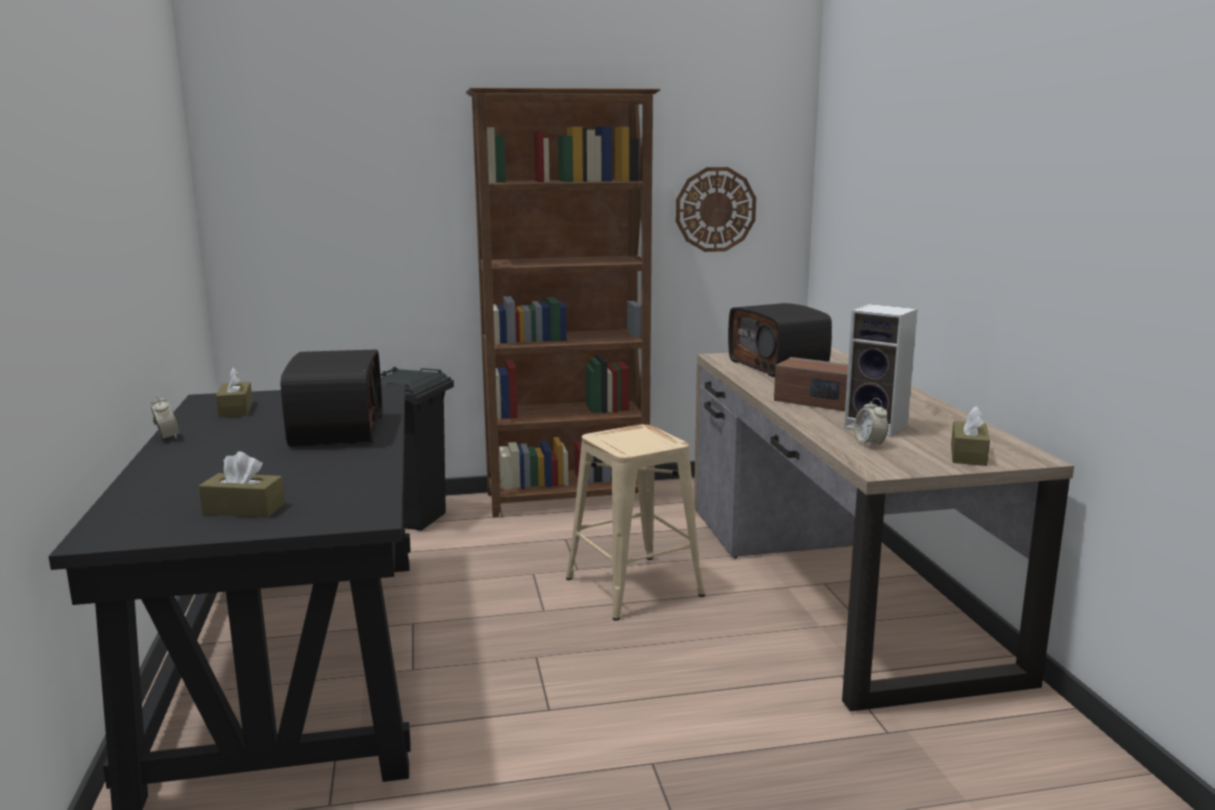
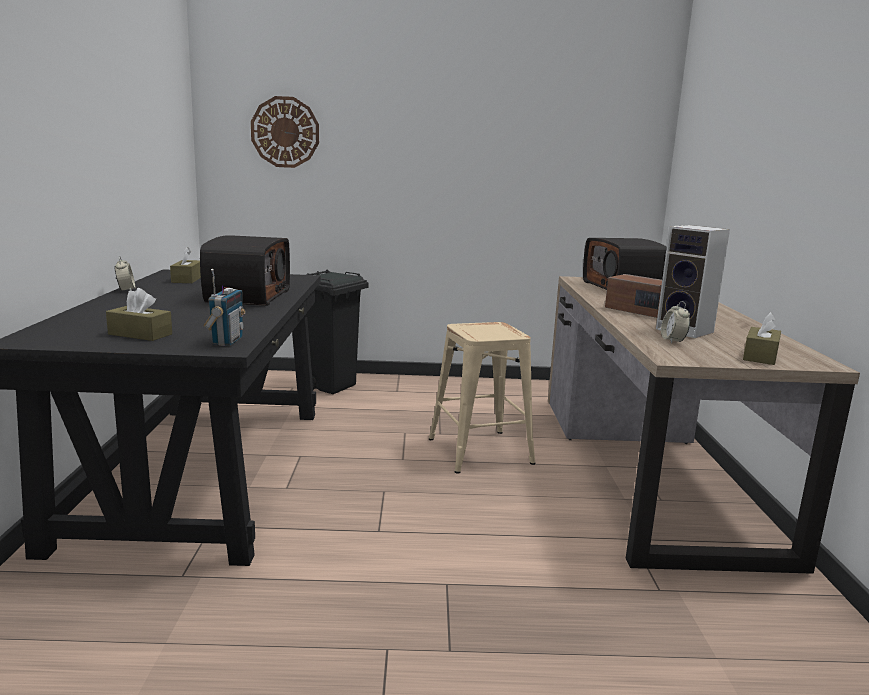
camera: 10 degrees right, 0 degrees up
brown bookcase [466,88,660,518] -> none
wall clock [676,167,756,252] -> wall clock moved to [251,96,319,168]
none -> radio [204,269,245,346]

